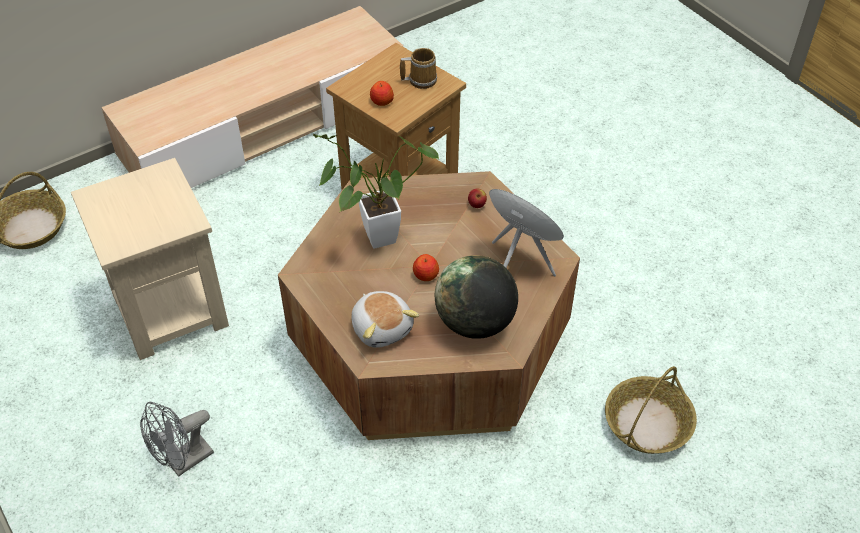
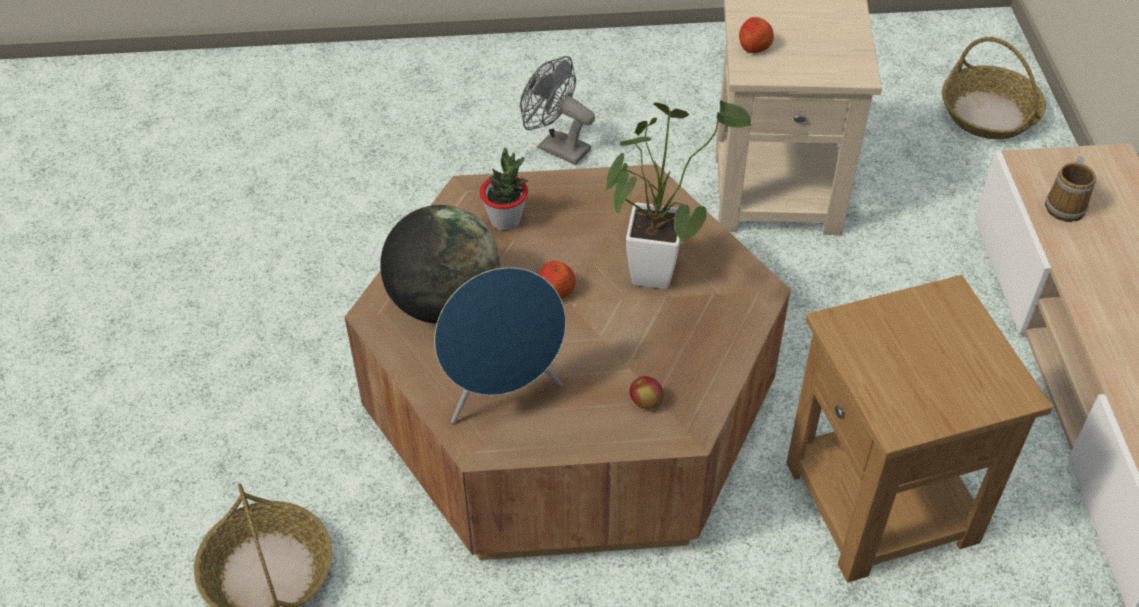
camera: 120 degrees right, 0 degrees up
grey fan [140,401,214,477] -> grey fan turned 45 degrees counterclockwise [520,56,595,165]
plush toy [352,291,419,348] -> potted plant [480,148,528,231]
apple [370,81,394,106] -> apple moved to [739,17,774,53]
mug [400,48,437,89] -> mug moved to [1045,156,1096,222]

